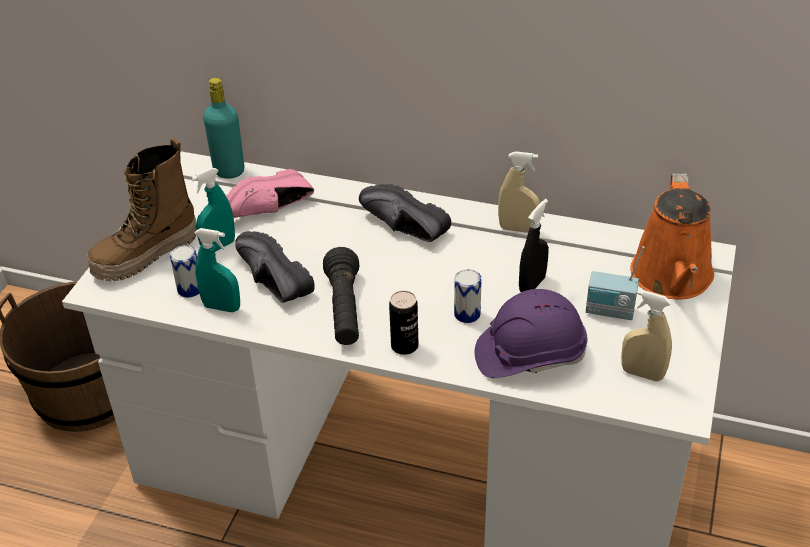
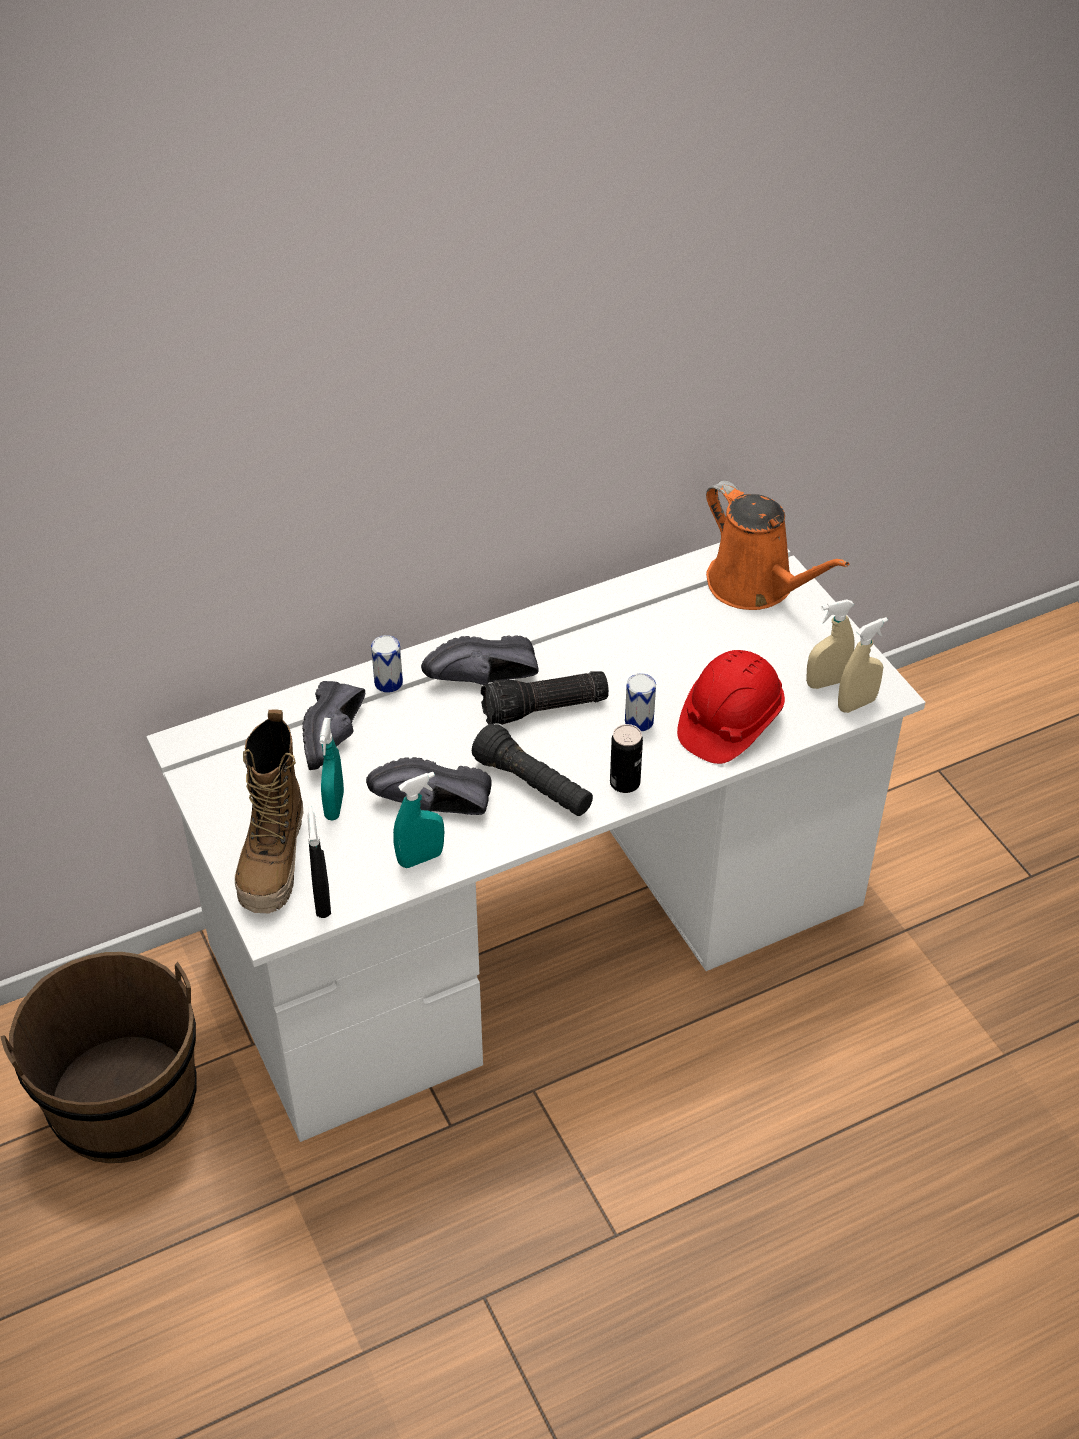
camera: 45 degrees left, 5 degrees up
can [170,245,199,298] -> can moved to [371,635,403,693]
turquoise bottle [203,78,245,179] -> none
pink shoe [226,169,314,218] -> black shoe [302,681,365,770]
purple hard hat [474,289,587,378] -> red hard hat [677,650,785,764]
beige spray bottle [498,151,540,233] -> beige spray bottle moved to [838,617,888,713]
black spray bottle [519,199,549,292] -> black spray bottle moved to [307,807,331,918]
radio [586,246,644,320] -> none
none -> flashlight [481,671,609,725]

